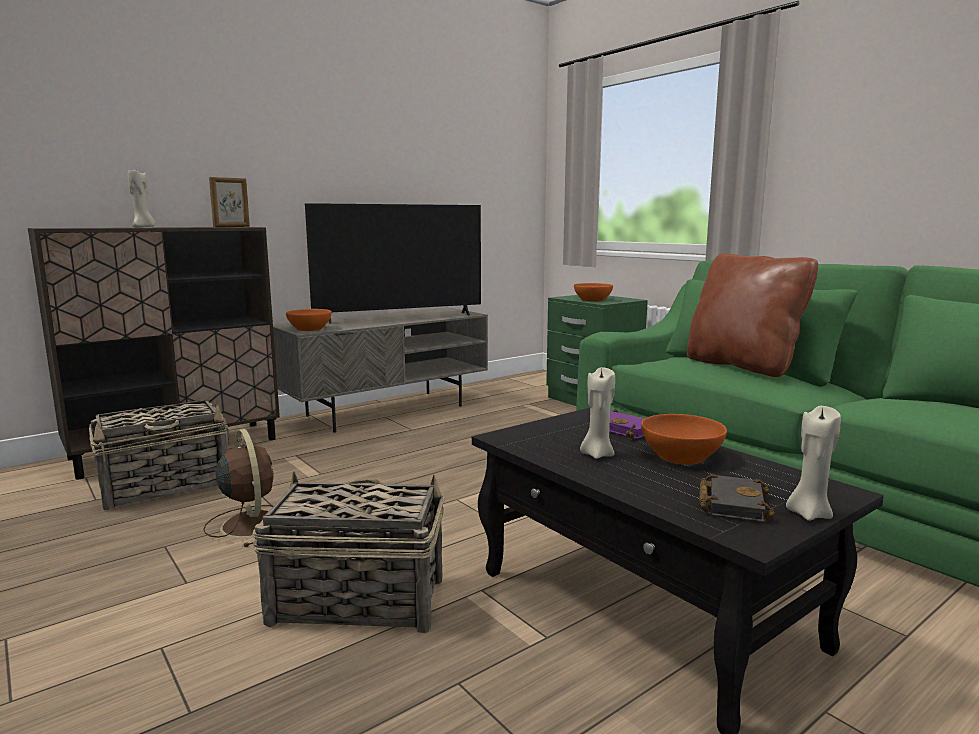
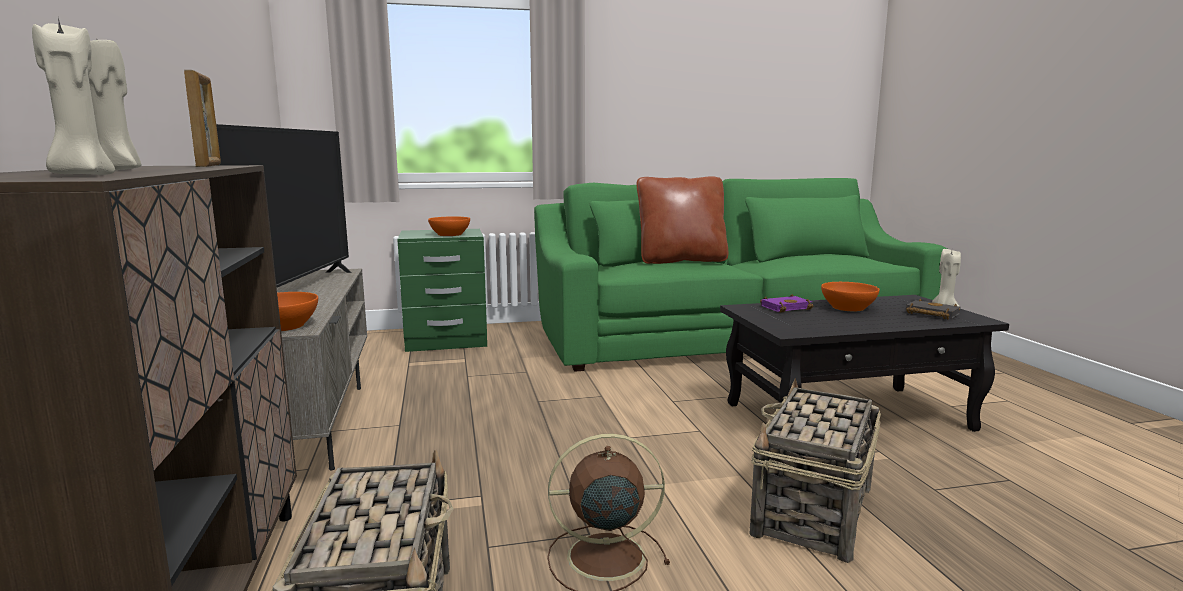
camera: 65 degrees left, 0 degrees up
beige candle [580,367,615,459] -> beige candle moved to [32,17,115,175]

